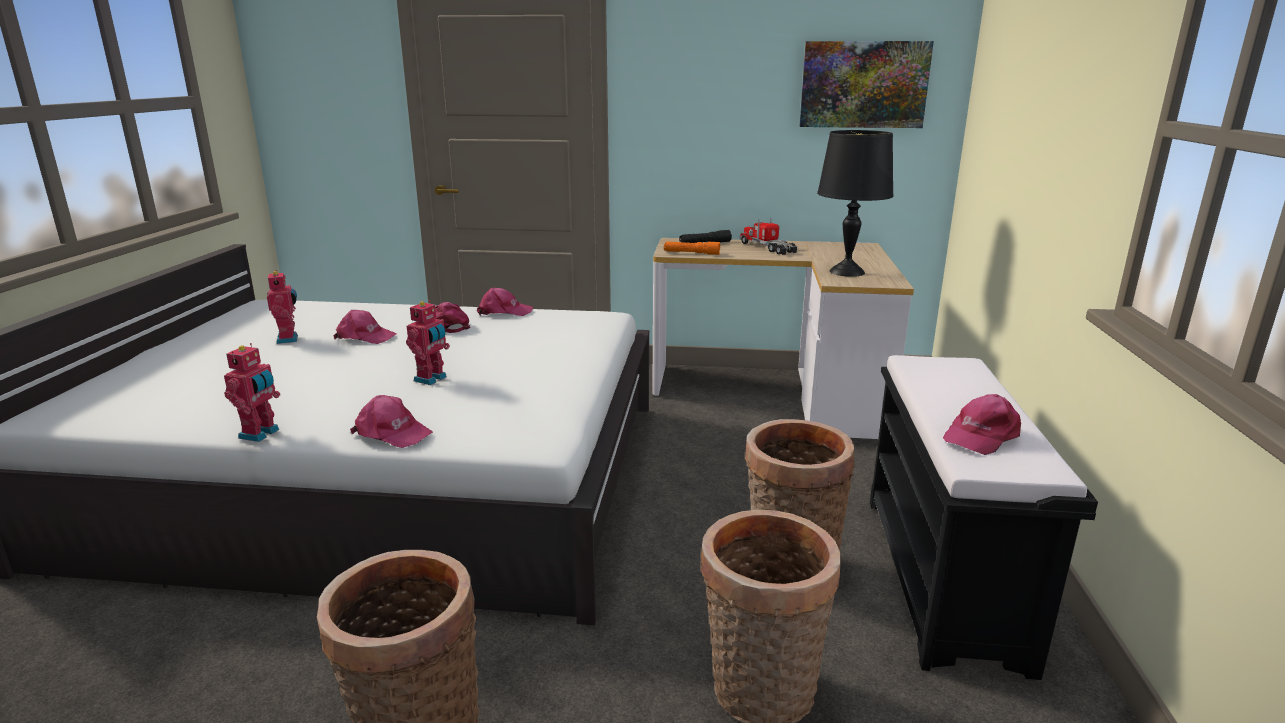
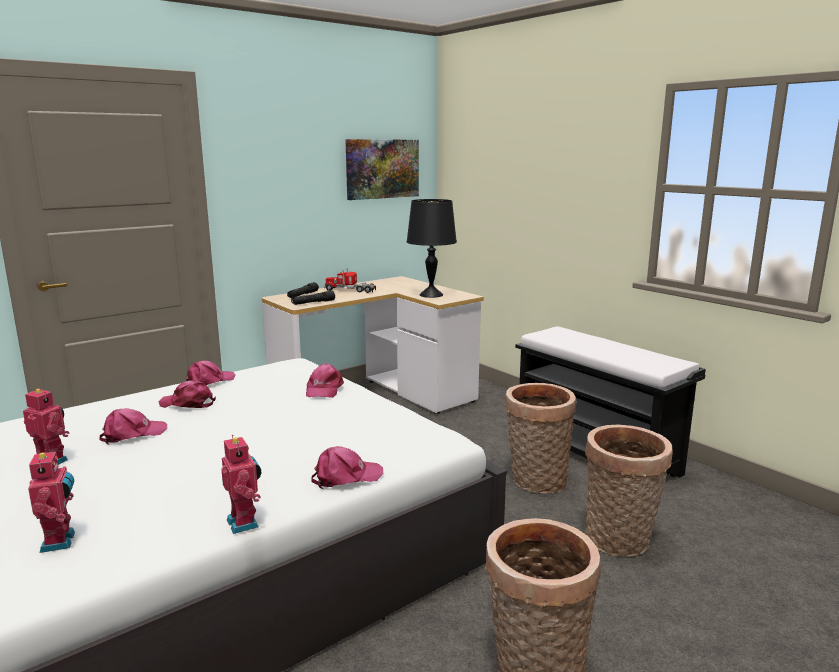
camera: 45 degrees left, 5 degrees down
toy robot [406,300,450,385] -> toy robot moved to [28,449,75,553]
orange flashlight [664,241,720,255] -> black flashlight [291,291,335,305]
pink cap [943,394,1021,455] -> pink cap moved to [306,363,344,398]

